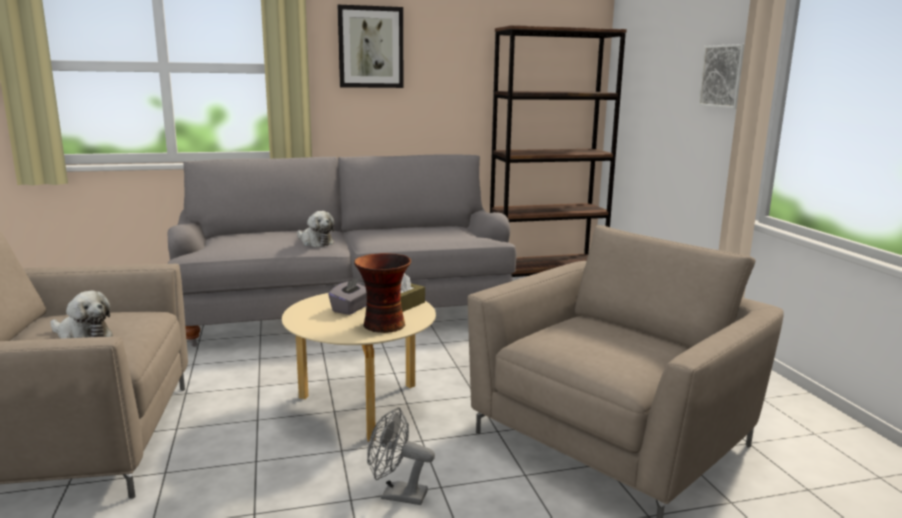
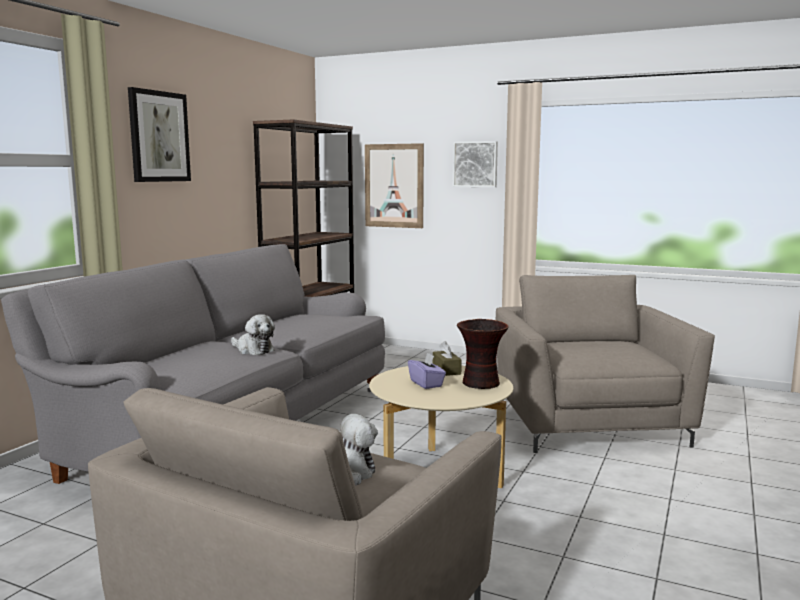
camera: 50 degrees left, 5 degrees down
plush toy [297,211,334,247] -> plush toy turned 45 degrees clockwise [231,314,275,355]
grey tissue box [328,278,367,315] -> purple tissue box [408,352,446,389]
grey fan [367,407,435,505] -> none
none -> picture [365,143,424,228]

